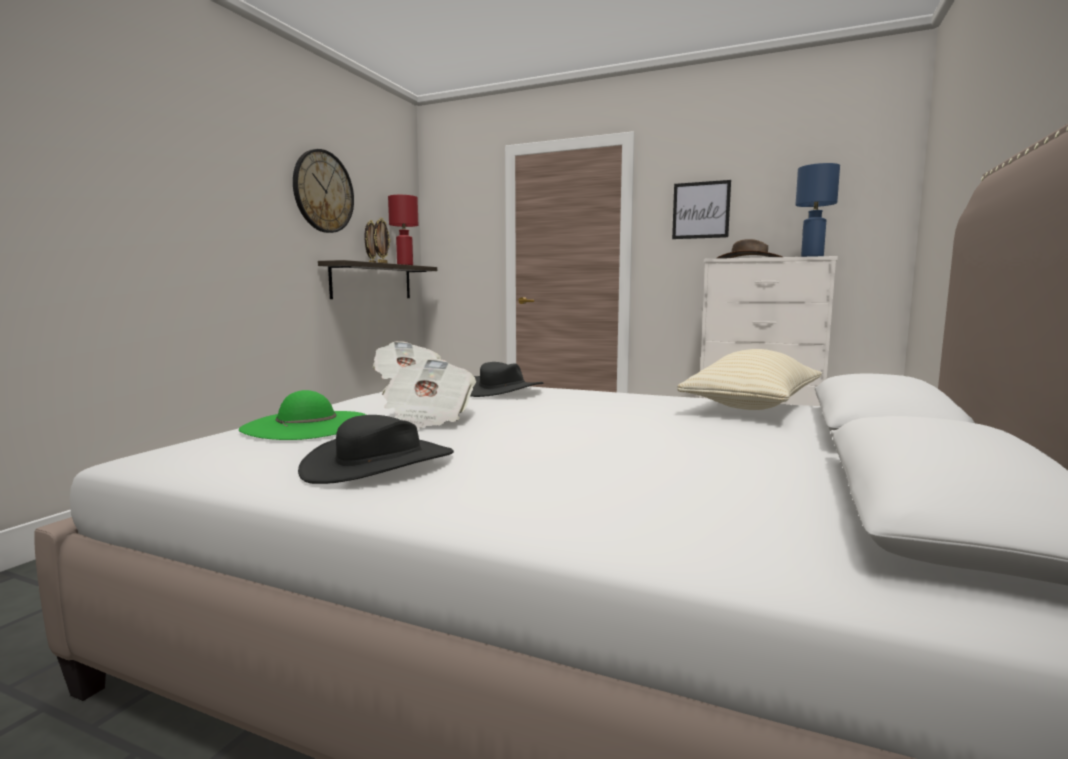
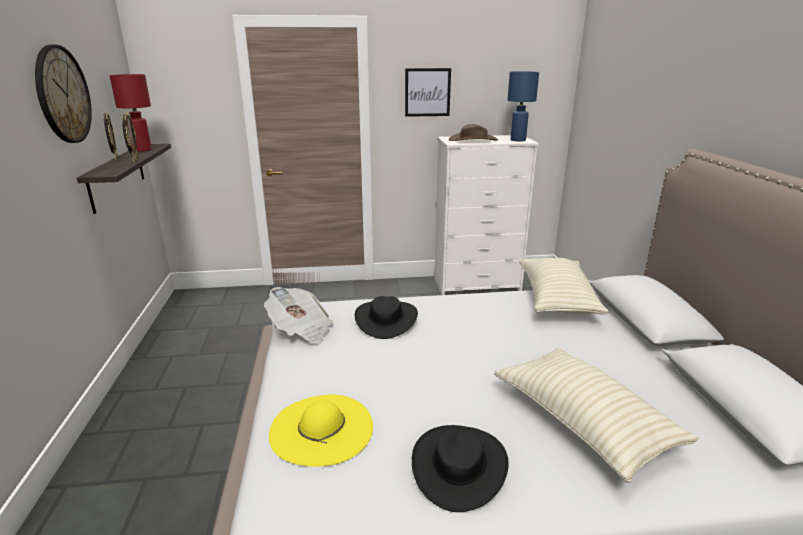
camera: 30 degrees left, 15 degrees up
green hat [239,390,366,440] -> yellow hat [269,395,373,467]
newspaper [382,359,476,429] -> none
none -> beige pillow [494,348,698,483]

